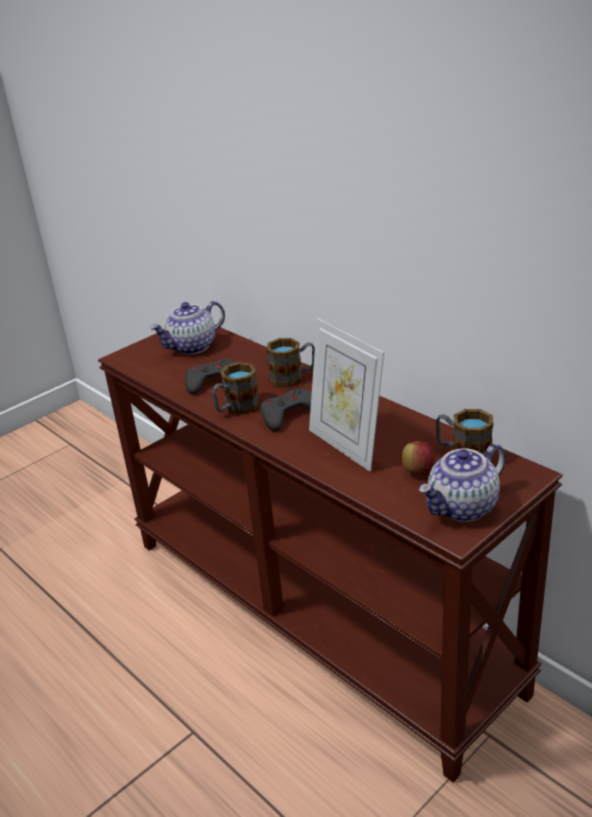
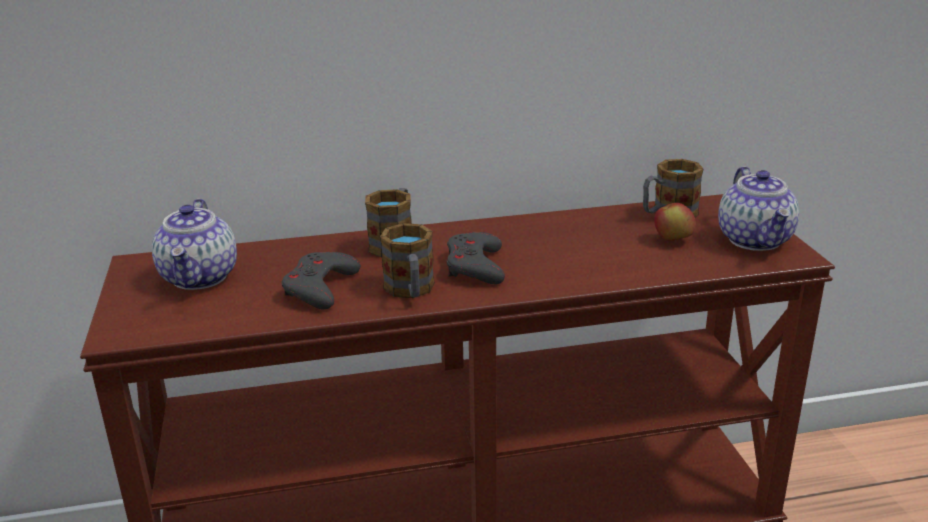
camera: 60 degrees left, 5 degrees down
picture frame [309,318,384,472] -> none

